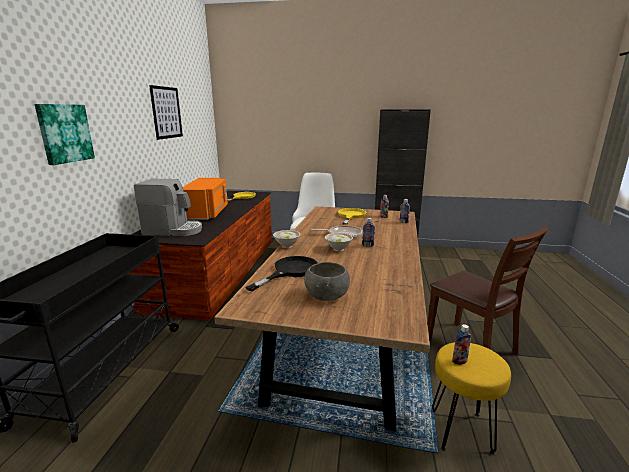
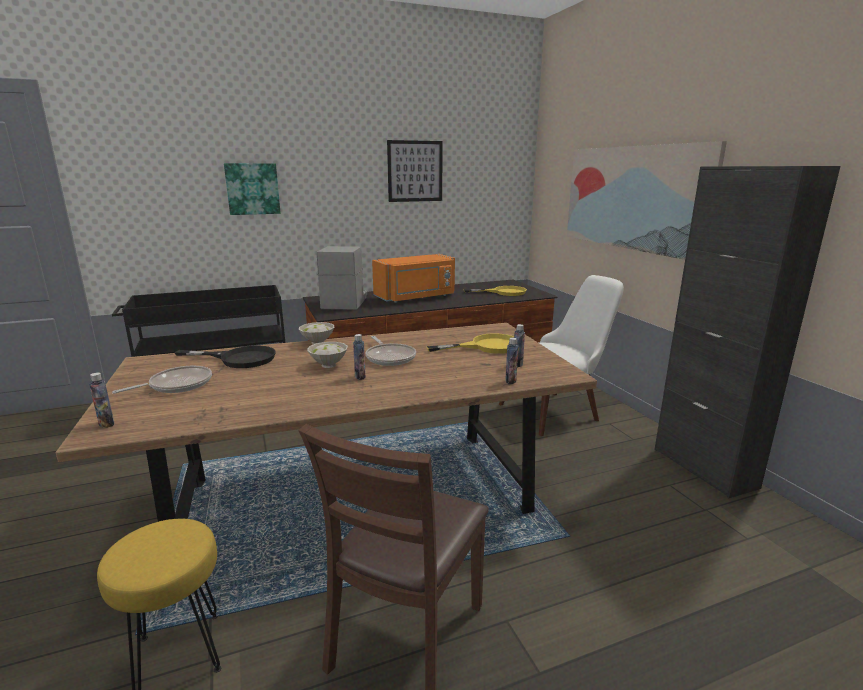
camera: 60 degrees right, 0 degrees up
coffee machine [134,179,202,236] -> coffee machine turned 150 degrees counterclockwise [317,246,367,310]
grey bowl [304,262,350,301] -> frying pan [112,366,212,394]
bottle [452,324,471,365] -> bottle moved to [89,373,114,428]
none -> picture [567,141,727,260]

